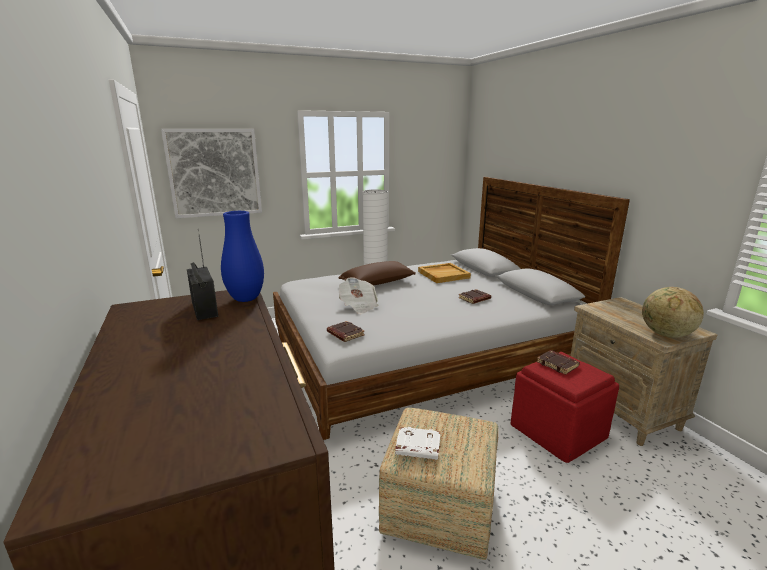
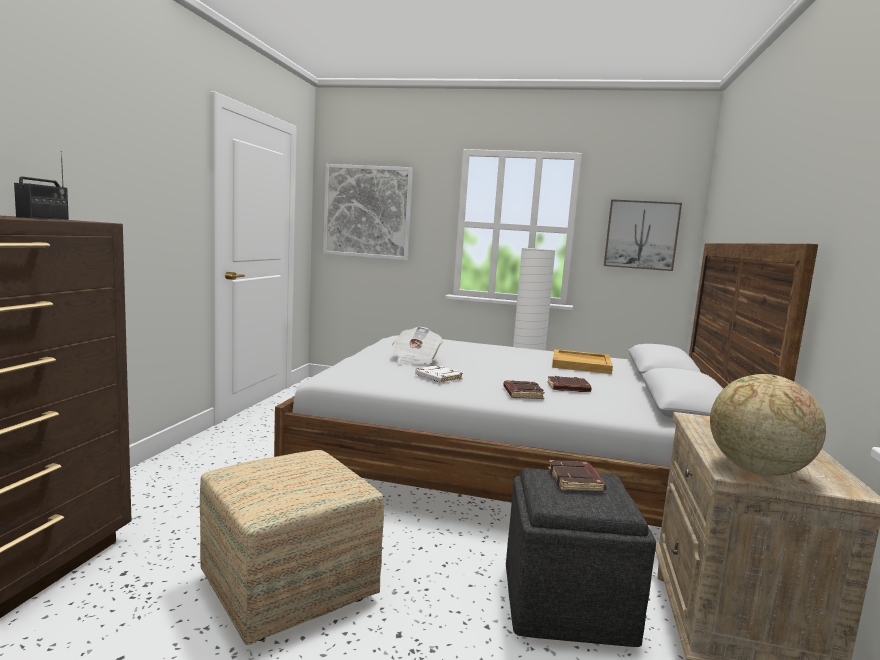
camera: 35 degrees right, 10 degrees down
blue vase [221,211,264,302] -> none
brown book [327,321,364,342] -> brown book moved to [503,381,545,399]
brown pillow [339,261,416,286] -> none
white book [395,427,441,460] -> white book moved to [415,365,463,383]
red ottoman [510,352,619,463] -> grey ottoman [506,468,656,647]
none -> picture [604,199,682,271]

